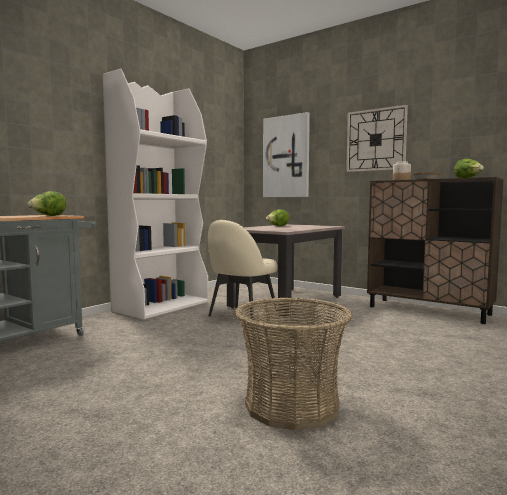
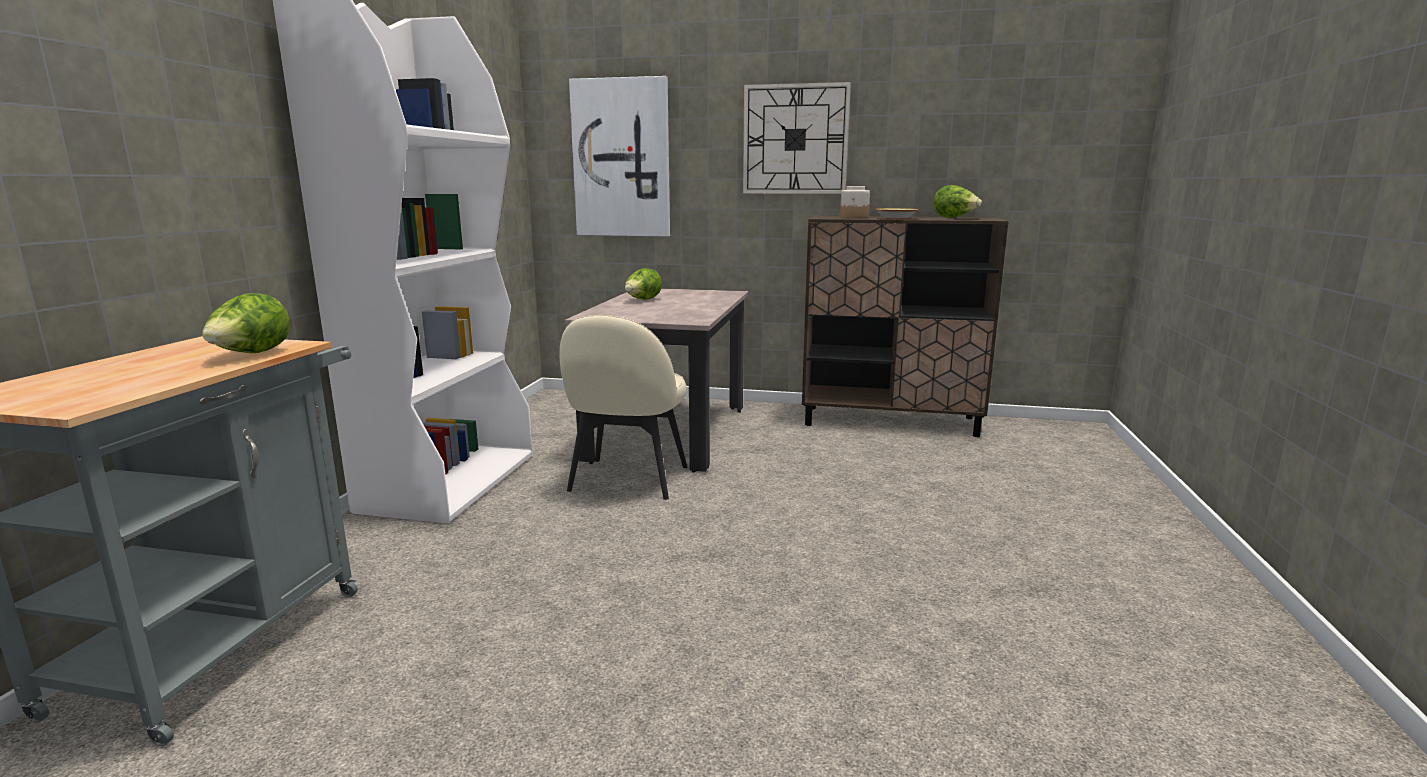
camera: 25 degrees left, 10 degrees up
basket [234,298,353,430] -> none

